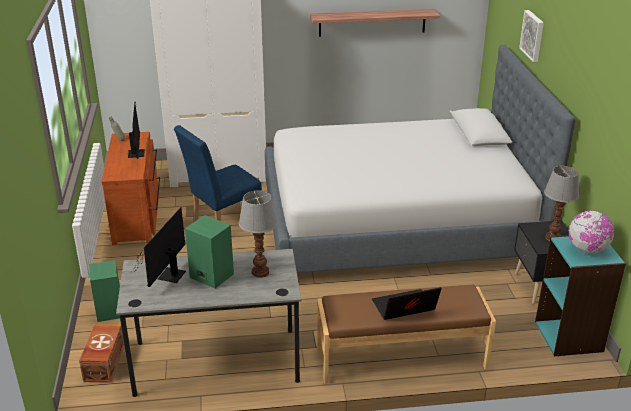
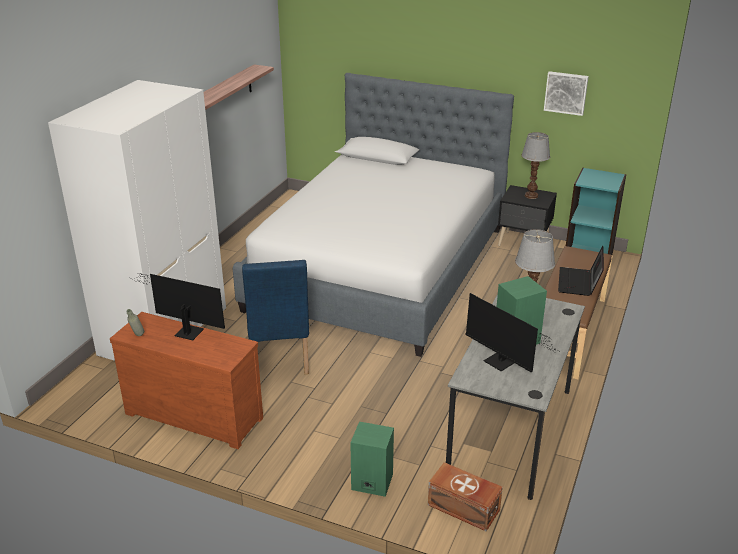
camera: 60 degrees left, 0 degrees up
picture [519,10,544,62] -> picture moved to [544,71,589,116]
globe [569,211,614,253] -> none

